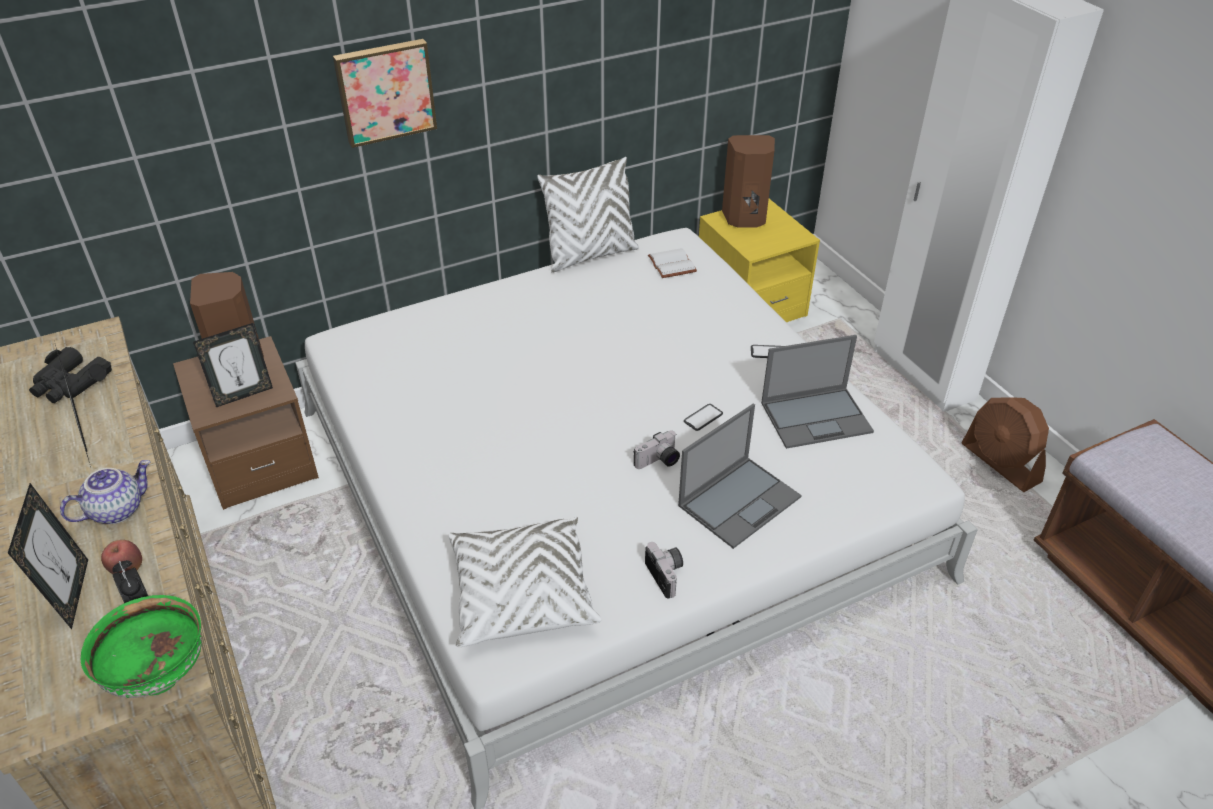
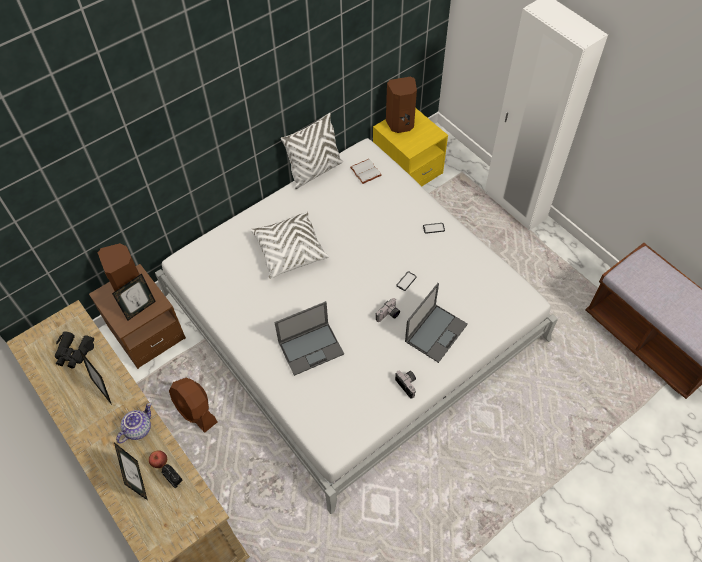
camera: 10 degrees left, 15 degrees up
green bowl [81,595,202,698] -> none
picture [333,39,437,148] -> none
white pillow [448,516,601,647] -> white pillow moved to [251,212,329,279]
laptop [761,335,874,449] -> laptop moved to [274,301,344,376]
brown fan [962,397,1049,492] -> brown fan moved to [169,377,217,433]

